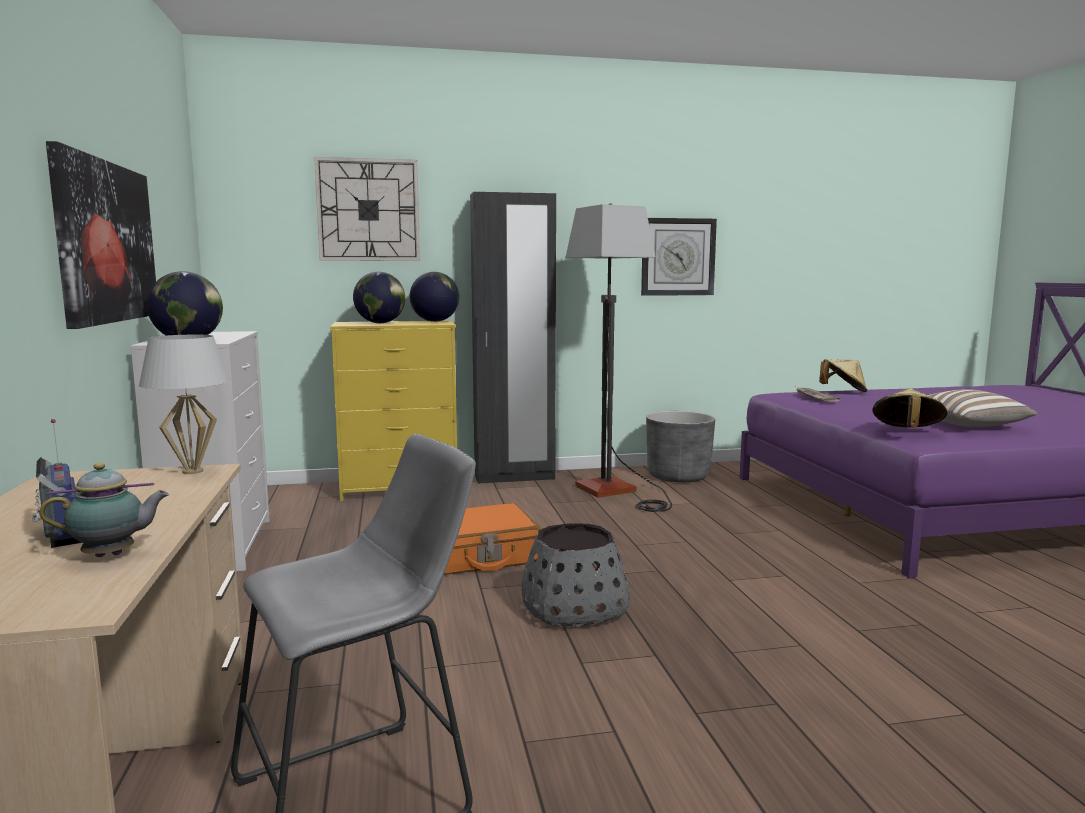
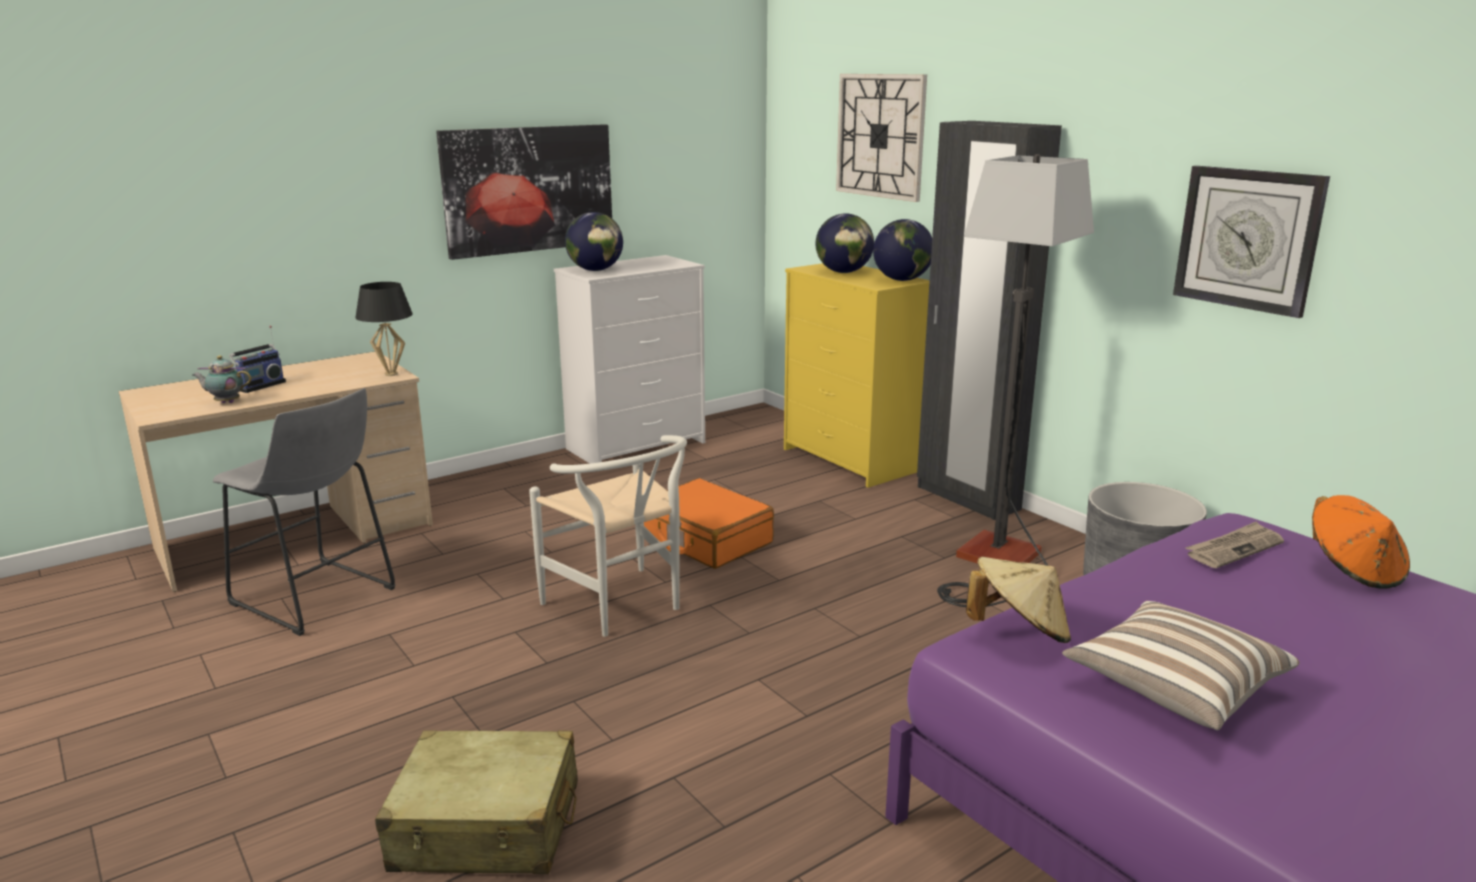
camera: 65 degrees right, 10 degrees up
teapot [39,463,169,557] -> teapot turned 135 degrees clockwise [193,355,252,403]
white table lamp [139,335,230,474] -> black table lamp [355,282,413,376]
grey planter [521,523,630,627] -> white chair [529,435,687,637]
beige hat [819,359,867,392] -> orange hat [1312,495,1410,589]
none -> beige suitcase [375,730,578,874]

